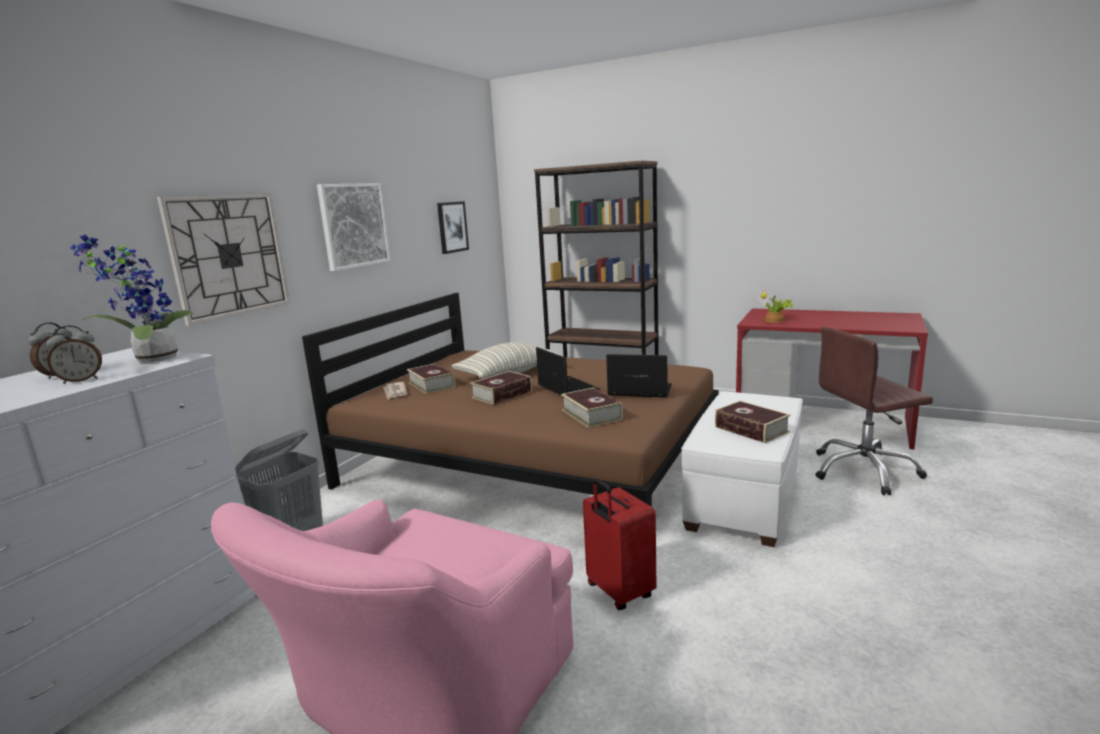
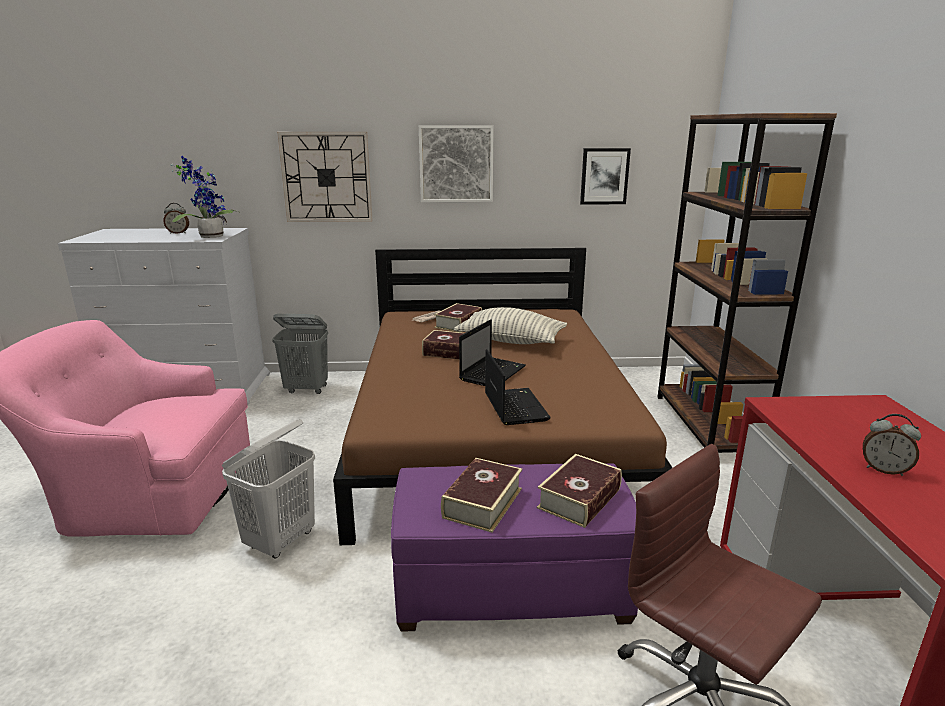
camera: 60 degrees right, 5 degrees up
alarm clock [46,326,102,384] -> alarm clock moved to [863,414,921,476]
book [561,388,623,428] -> book moved to [537,454,622,528]
red suitcase [583,478,657,610] -> white laundry basket [222,419,315,559]
white ottoman [681,391,803,547] -> purple ottoman [391,463,638,632]
potted plant [758,285,794,323] -> none

